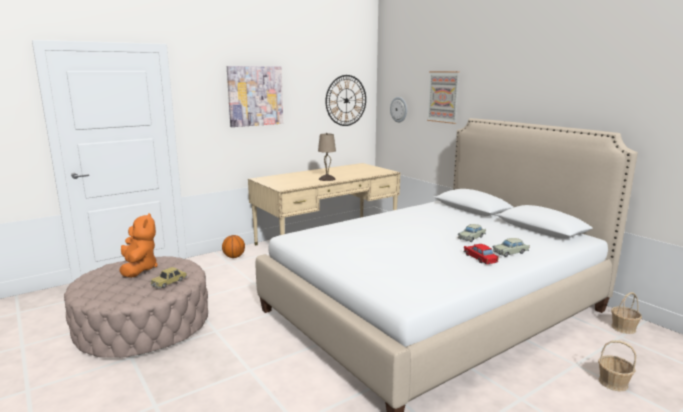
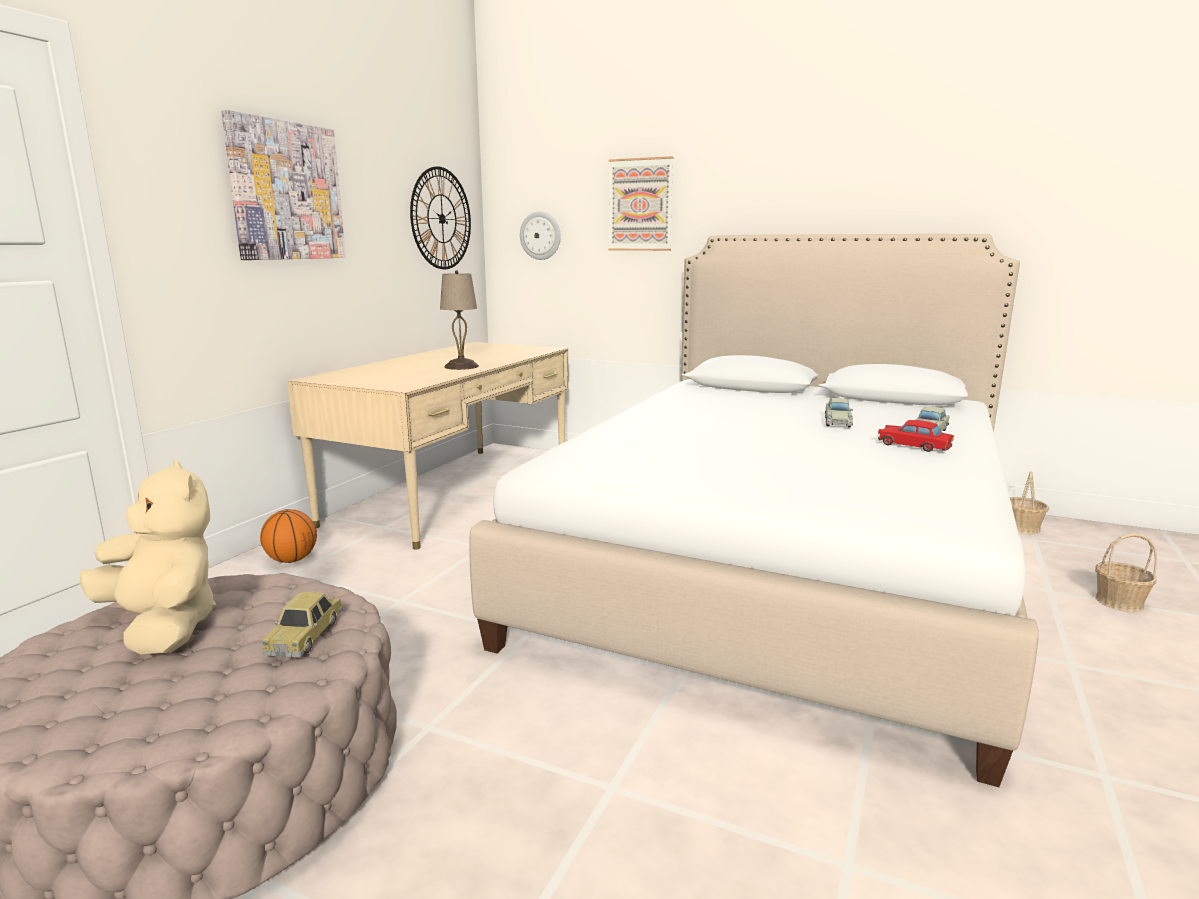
camera: 30 degrees left, 0 degrees up
orange plush toy [119,213,158,278] -> beige plush toy [80,460,216,655]

